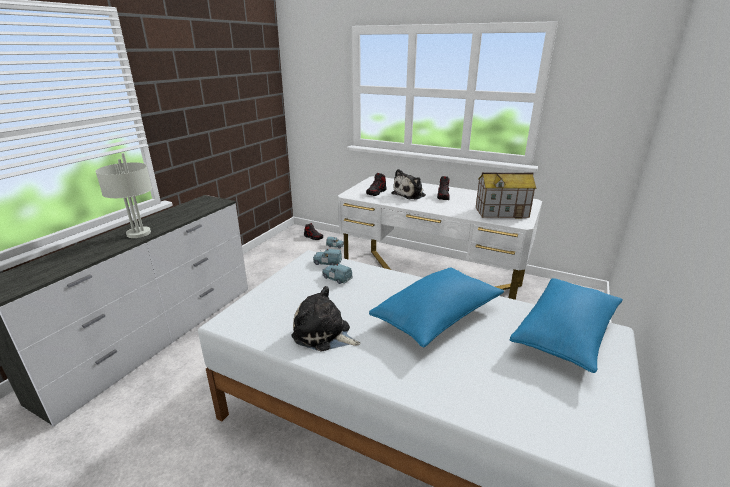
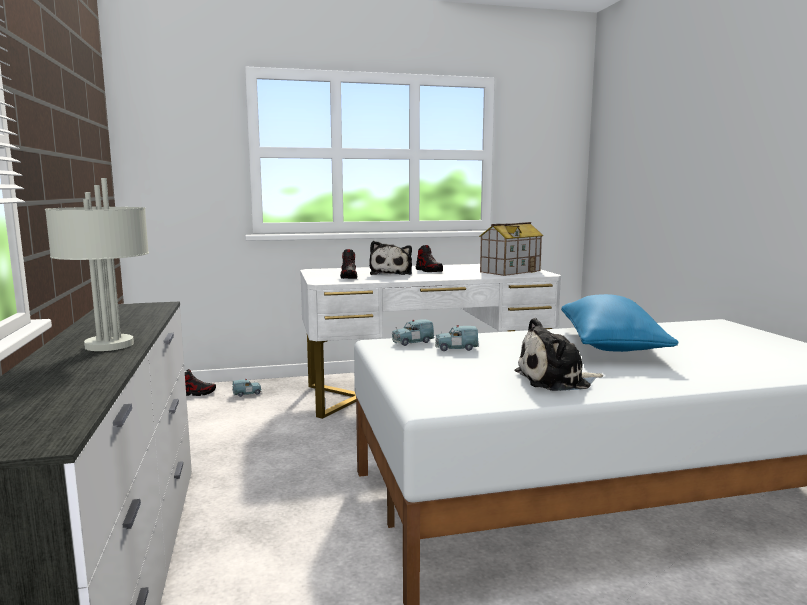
camera: 40 degrees left, 15 degrees down
blue pillow [510,278,623,373] -> none

